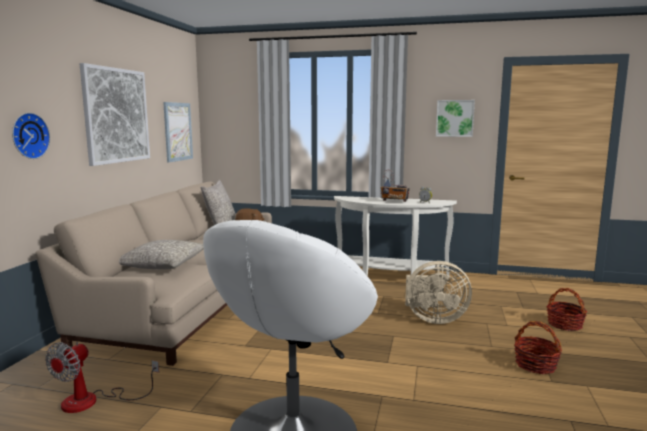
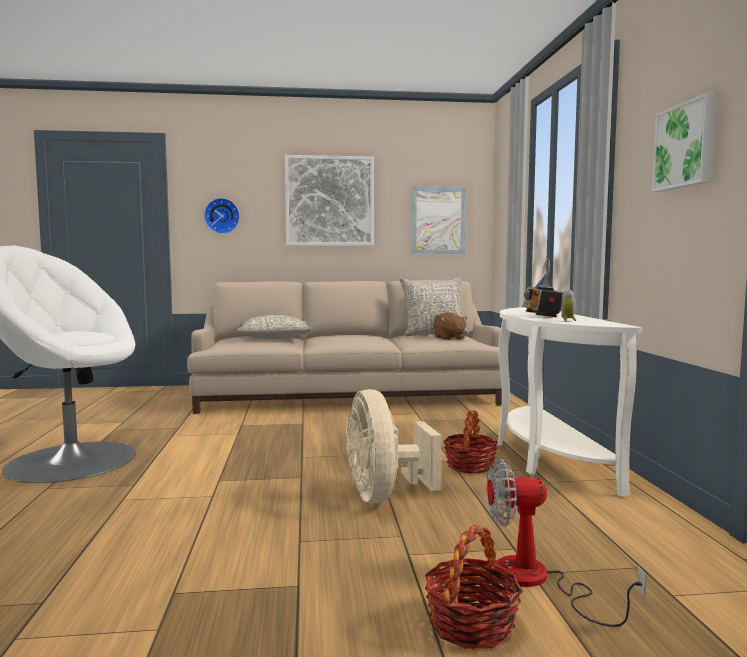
camera: 70 degrees right, 5 degrees down
fan [45,342,159,413] -> fan moved to [487,459,646,627]
basket [514,321,562,374] -> basket moved to [443,410,498,473]

